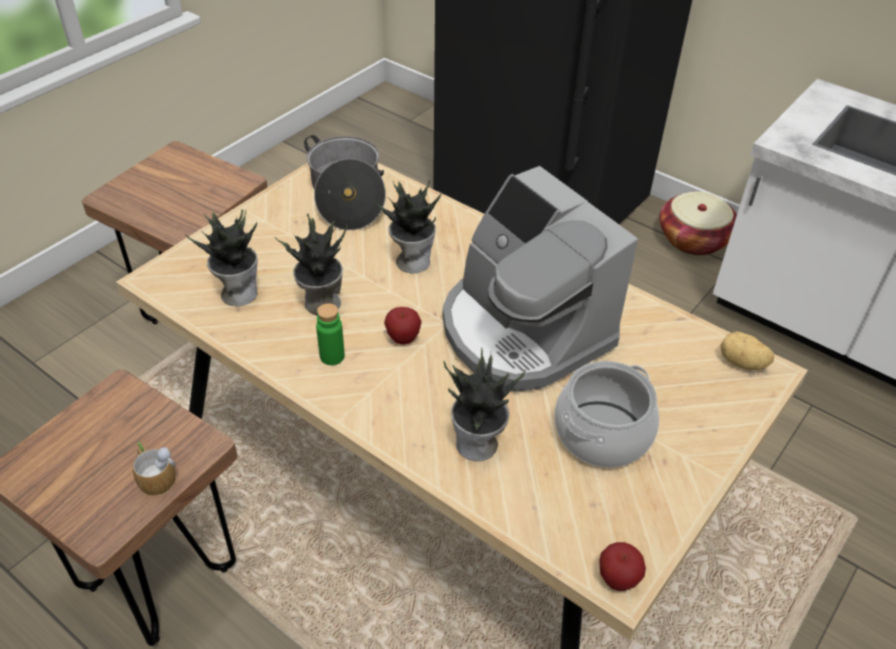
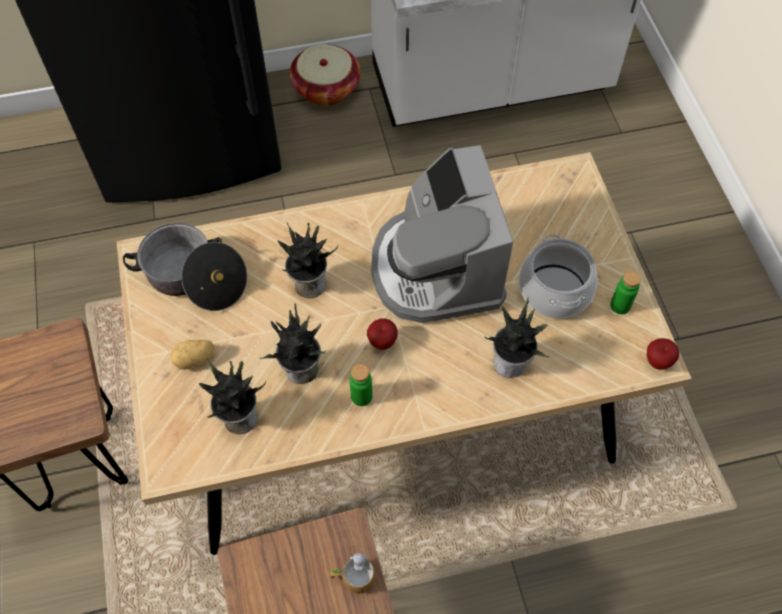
camera: 50 degrees left, 15 degrees up
coffee machine [443,166,638,392] -> coffee machine turned 75 degrees clockwise [371,145,513,323]
potato [721,332,775,370] -> potato moved to [171,340,215,370]
none -> green bottle [610,271,641,314]

